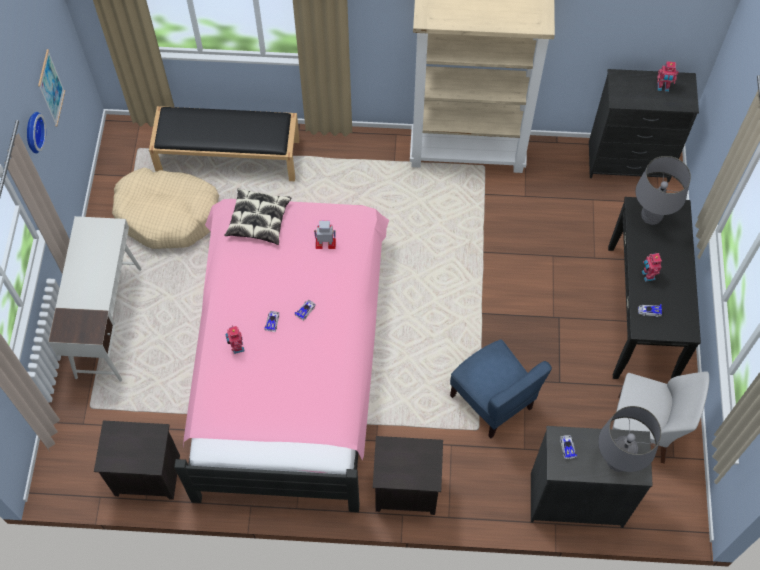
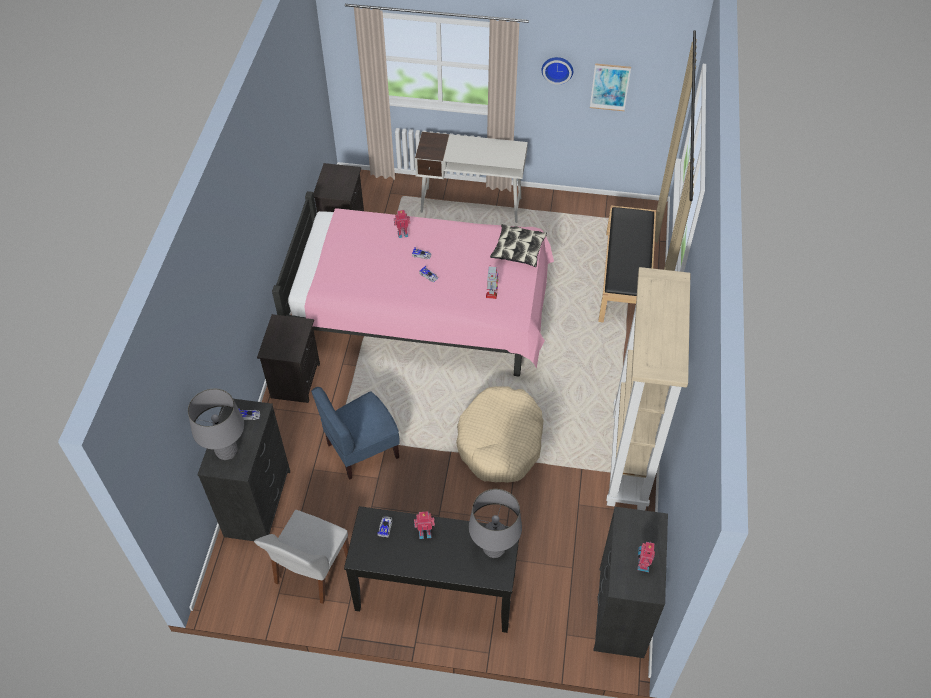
camera: 95 degrees right, 10 degrees down
beige dog bed [112,167,219,249] -> beige dog bed moved to [456,386,543,483]

